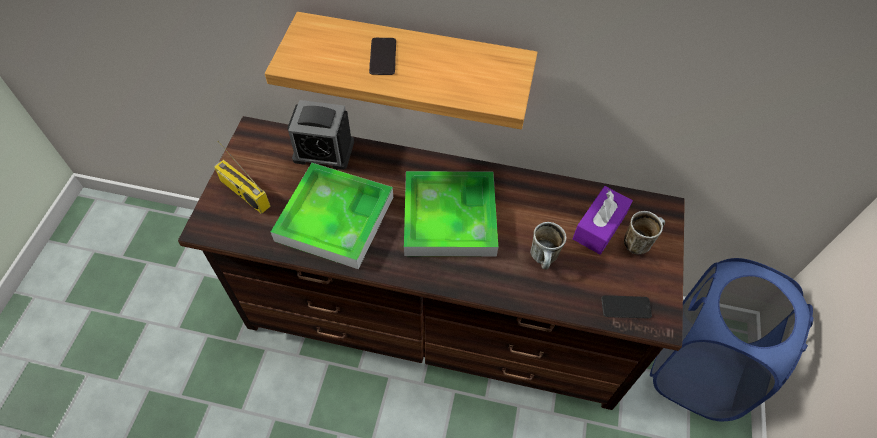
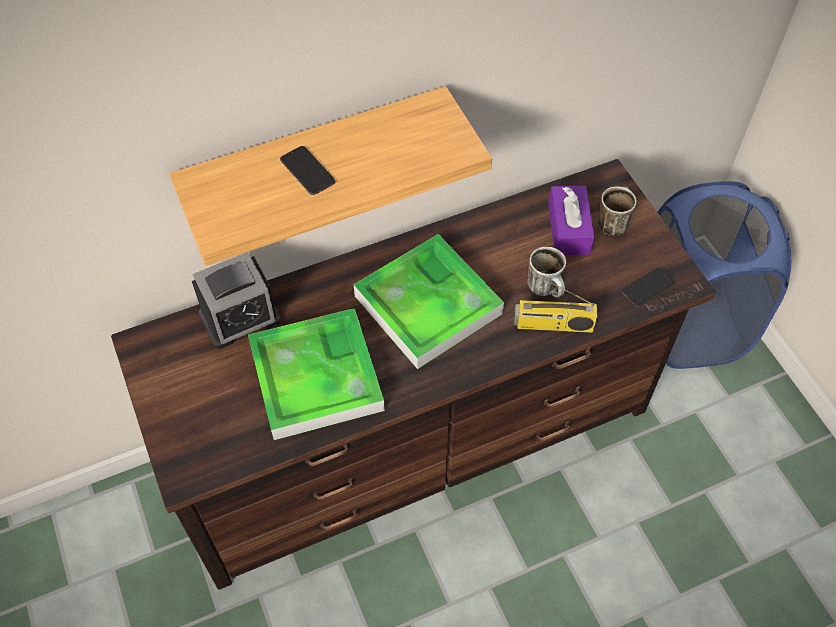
camera: 35 degrees left, 0 degrees up
radio [214,141,271,214] -> radio moved to [514,275,597,332]

